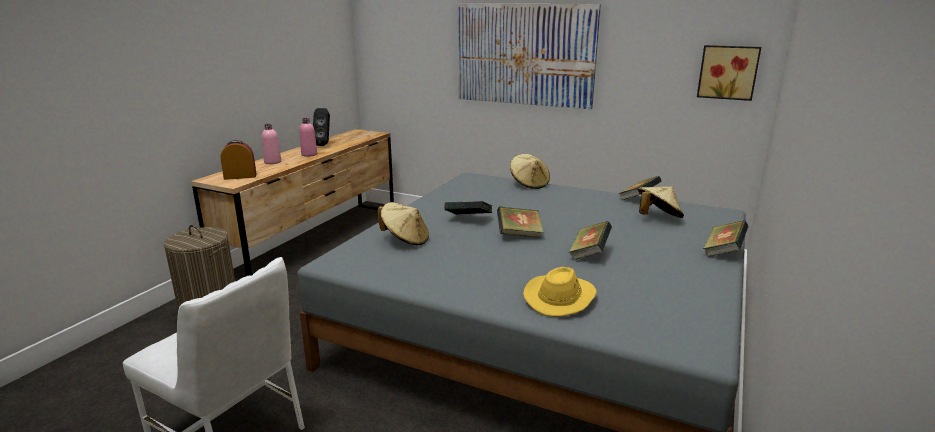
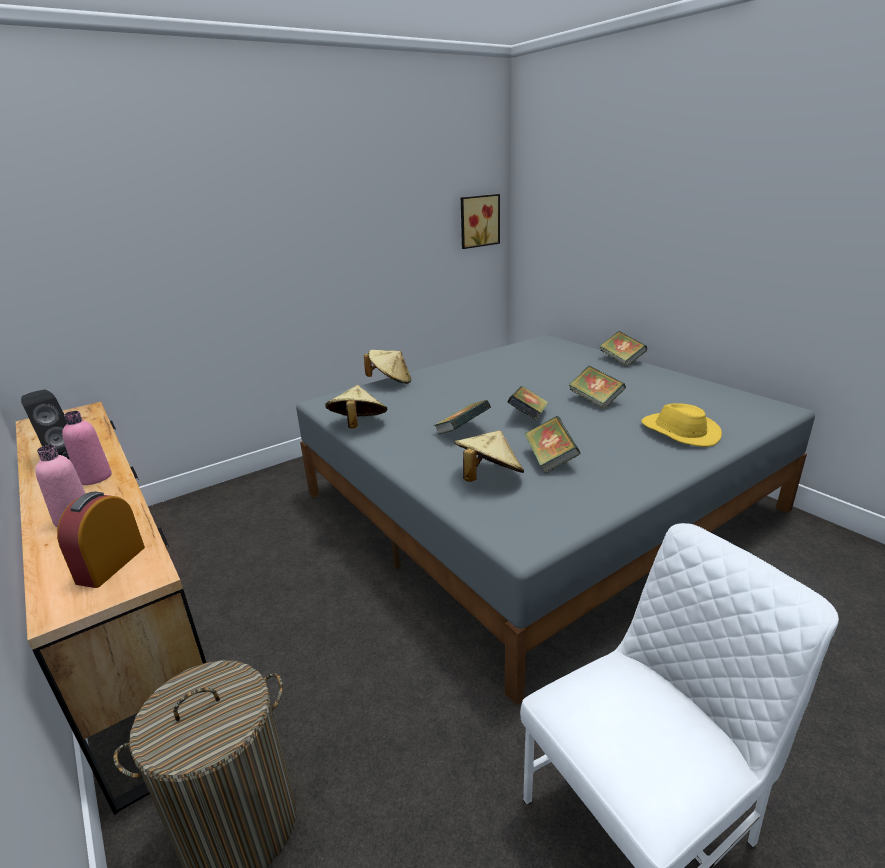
camera: 60 degrees left, 5 degrees up
picture [458,4,601,109] -> none
book [618,176,662,200] -> book moved to [524,416,581,473]
beige hat [638,186,684,218] -> beige hat moved to [325,385,387,428]

